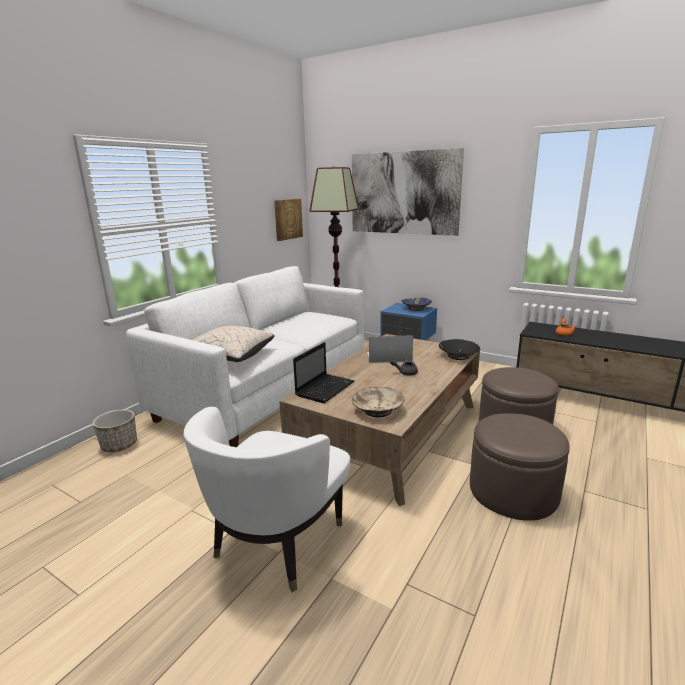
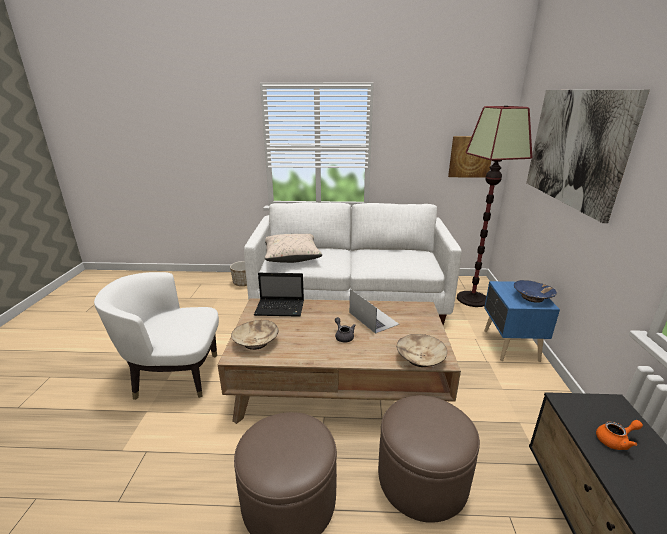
camera: 60 degrees right, 5 degrees up
black bowl [439,339,480,360] -> beige bowl [397,334,447,368]

